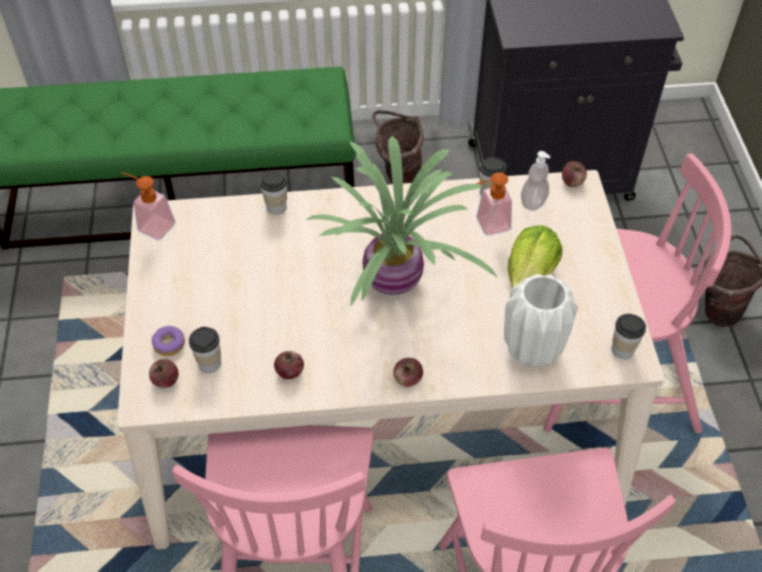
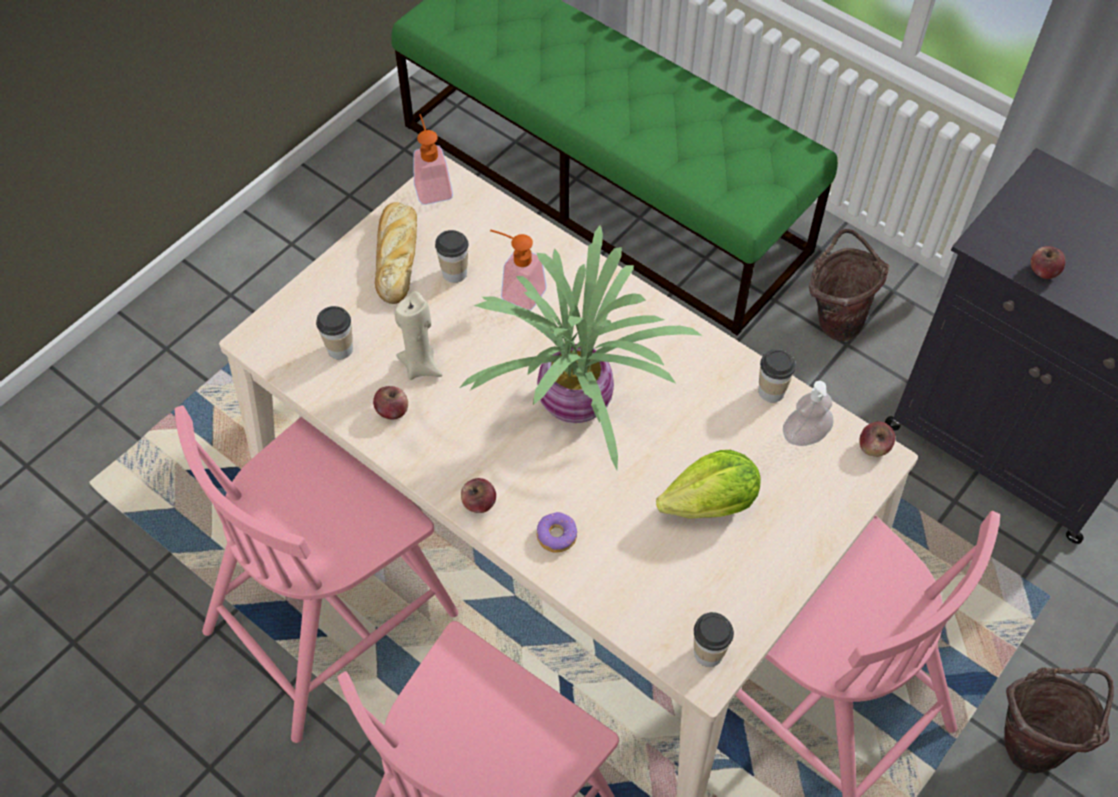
camera: 45 degrees right, 5 degrees up
apple [149,359,179,388] -> apple moved to [1031,246,1065,279]
donut [152,326,185,356] -> donut moved to [537,512,577,553]
cup [260,171,287,215] -> cup moved to [435,230,469,283]
soap dispenser [476,172,512,236] -> soap dispenser moved to [490,230,547,310]
white vase [504,274,578,367] -> none
none -> bread [375,202,417,304]
none -> beige candle [394,291,442,380]

